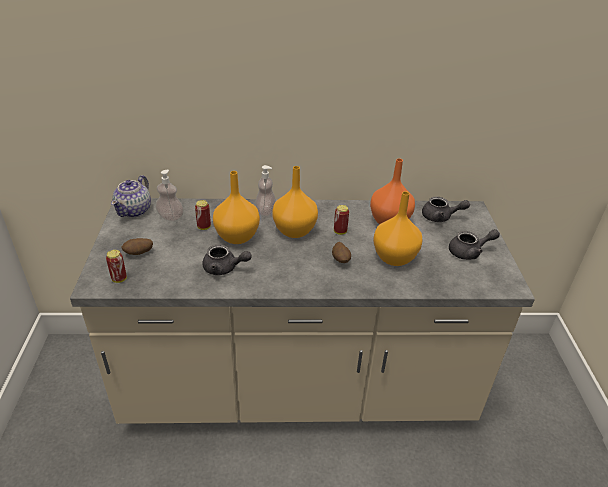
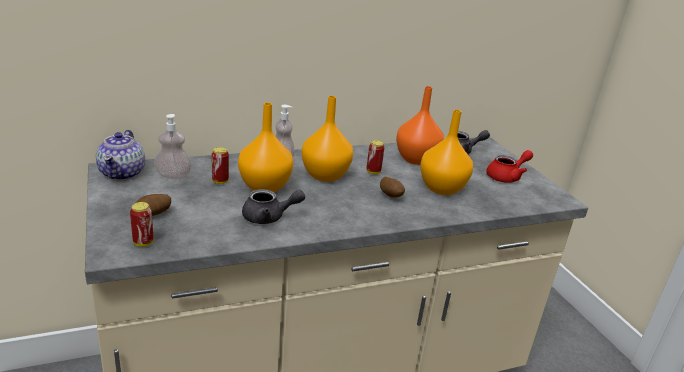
camera: 20 degrees left, 10 degrees down
grey teapot [449,229,500,260] -> red teapot [486,150,533,183]

